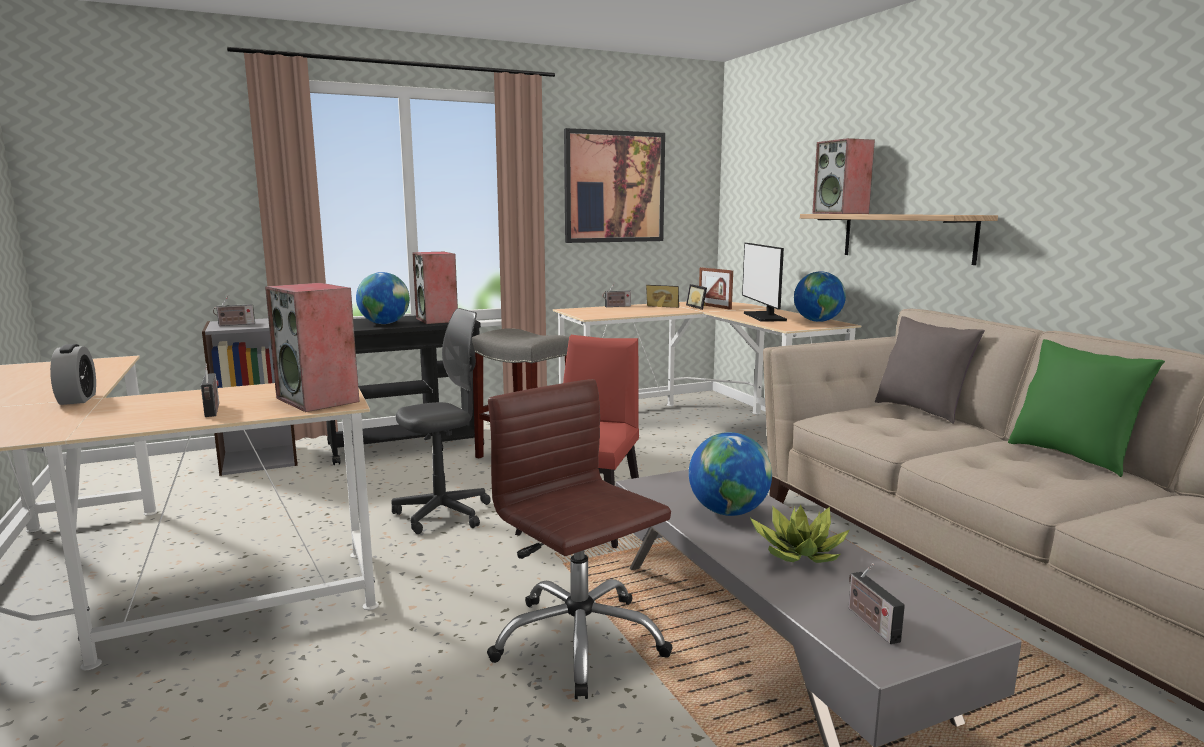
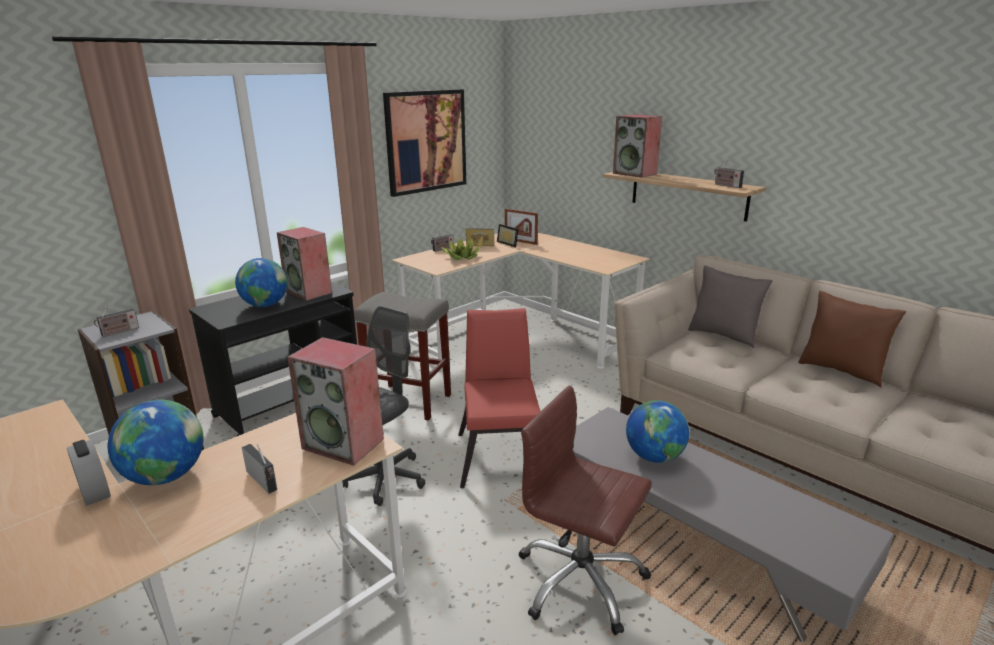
camera: 20 degrees left, 10 degrees up
monitor [742,243,787,322] -> none
potted plant [750,505,850,563] -> potted plant moved to [440,238,481,260]
globe [794,271,846,322] -> globe moved to [108,399,203,485]
radio [849,563,905,644] -> radio moved to [715,160,744,188]
green pillow [1008,339,1165,477] -> brown pillow [798,291,906,388]

